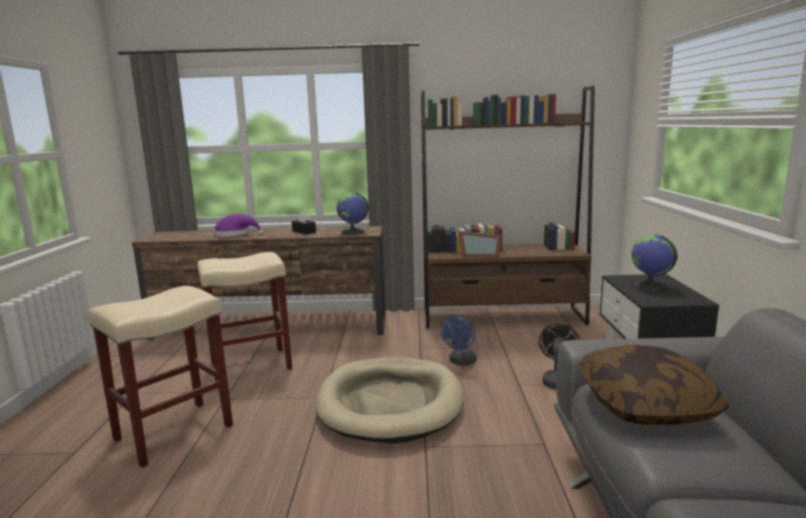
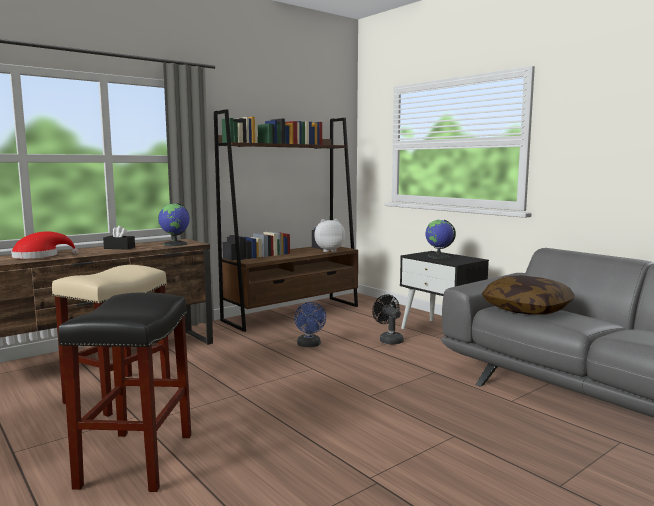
camera: 40 degrees left, 5 degrees down
beige stool [88,286,233,468] -> black stool [58,293,191,492]
purple hat [213,214,263,237] -> red hat [11,231,79,259]
beige dog bed [316,358,463,444] -> none
picture frame [457,230,501,257] -> none
none -> plush toy [314,219,345,252]

